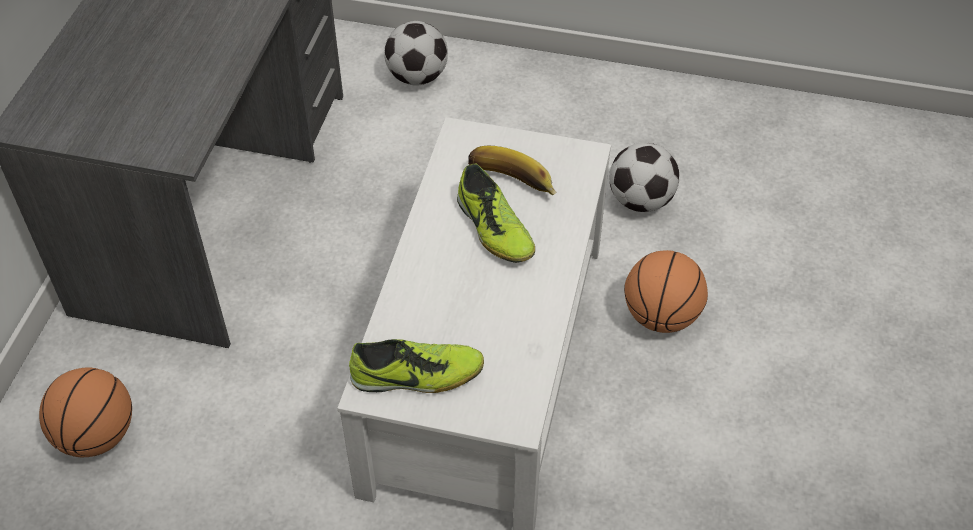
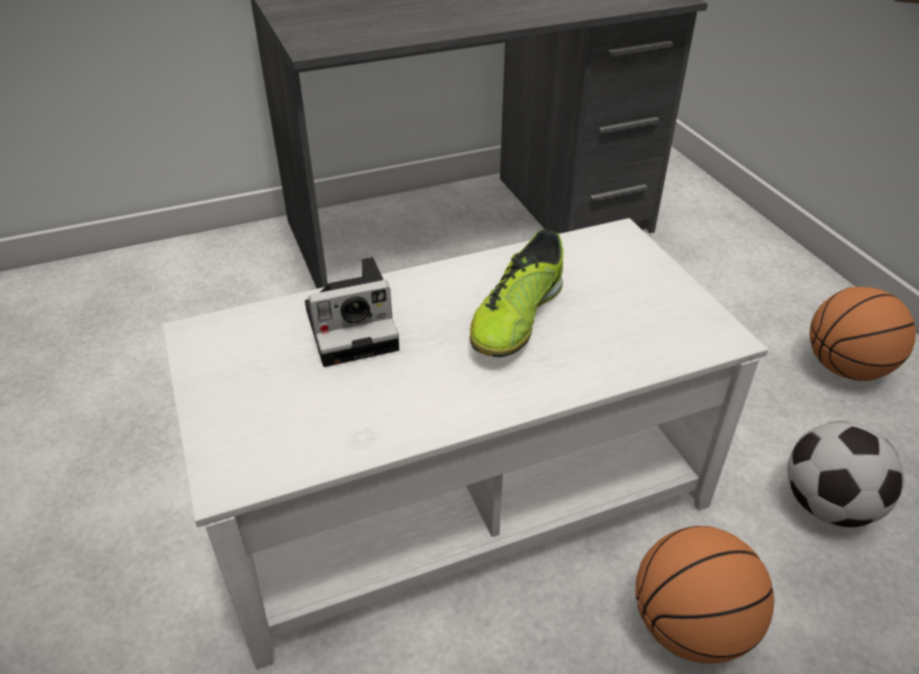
camera: 55 degrees right, 10 degrees down
basketball [39,367,132,457] -> basketball moved to [810,287,916,381]
shoe [349,339,484,393] -> none
football [384,21,448,86] -> none
banana [468,146,556,195] -> none
none -> camera [305,257,399,367]

